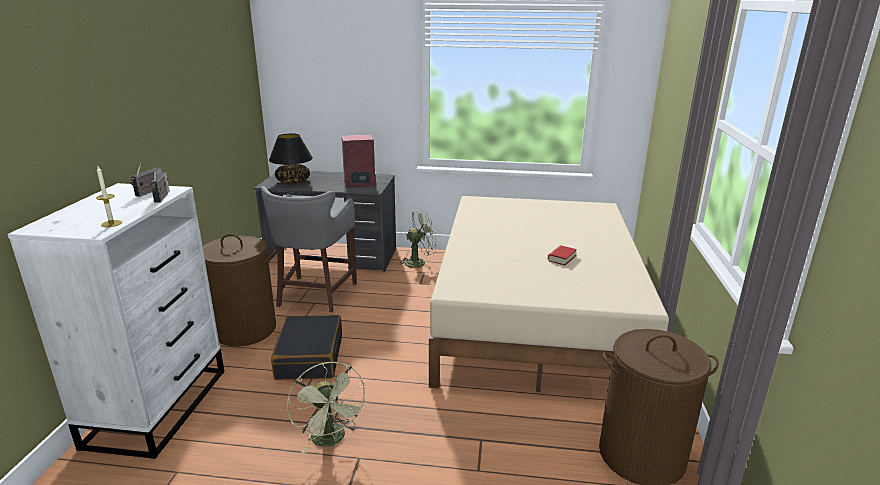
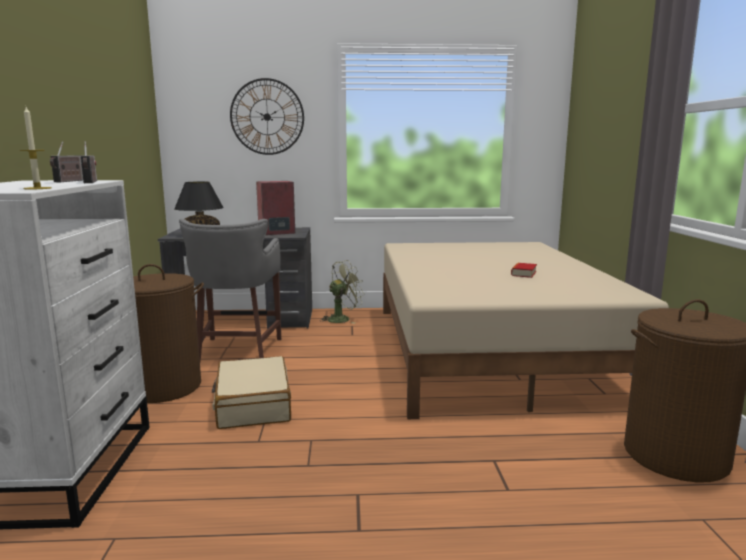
camera: 10 degrees left, 10 degrees down
black suitcase [271,315,342,380] -> beige suitcase [212,356,291,429]
green fan [287,362,367,454] -> none
none -> wall clock [230,78,304,155]

